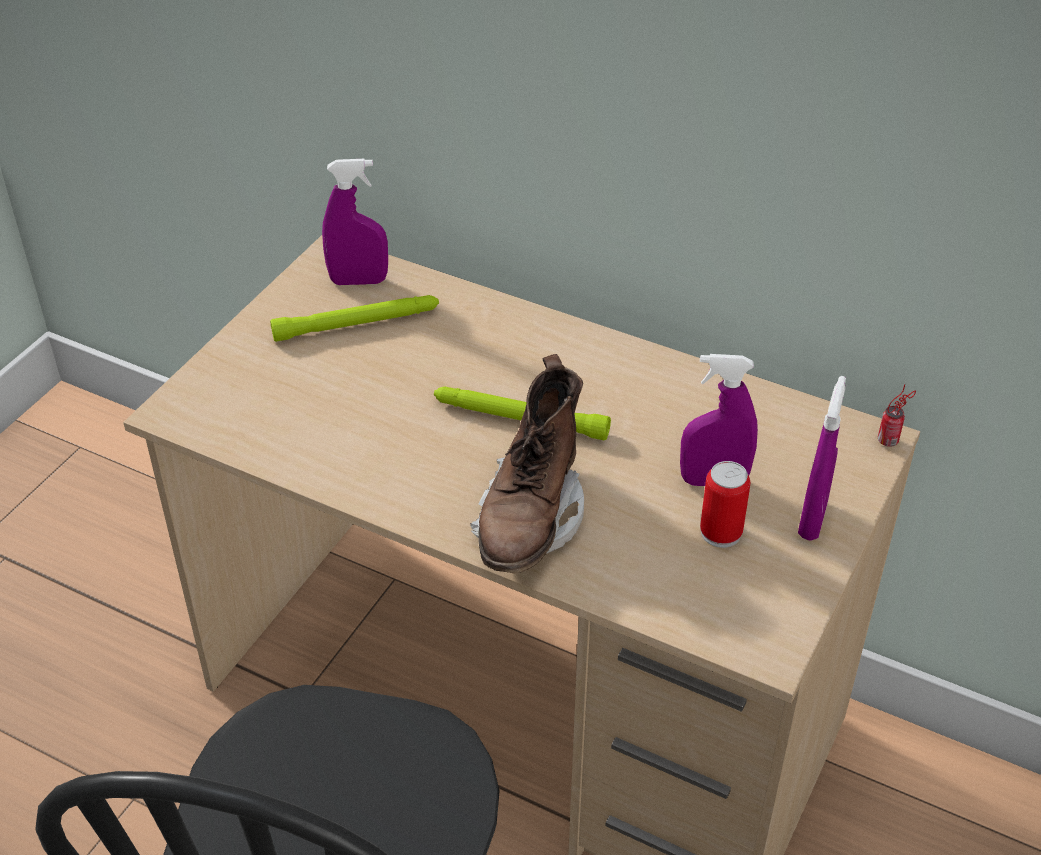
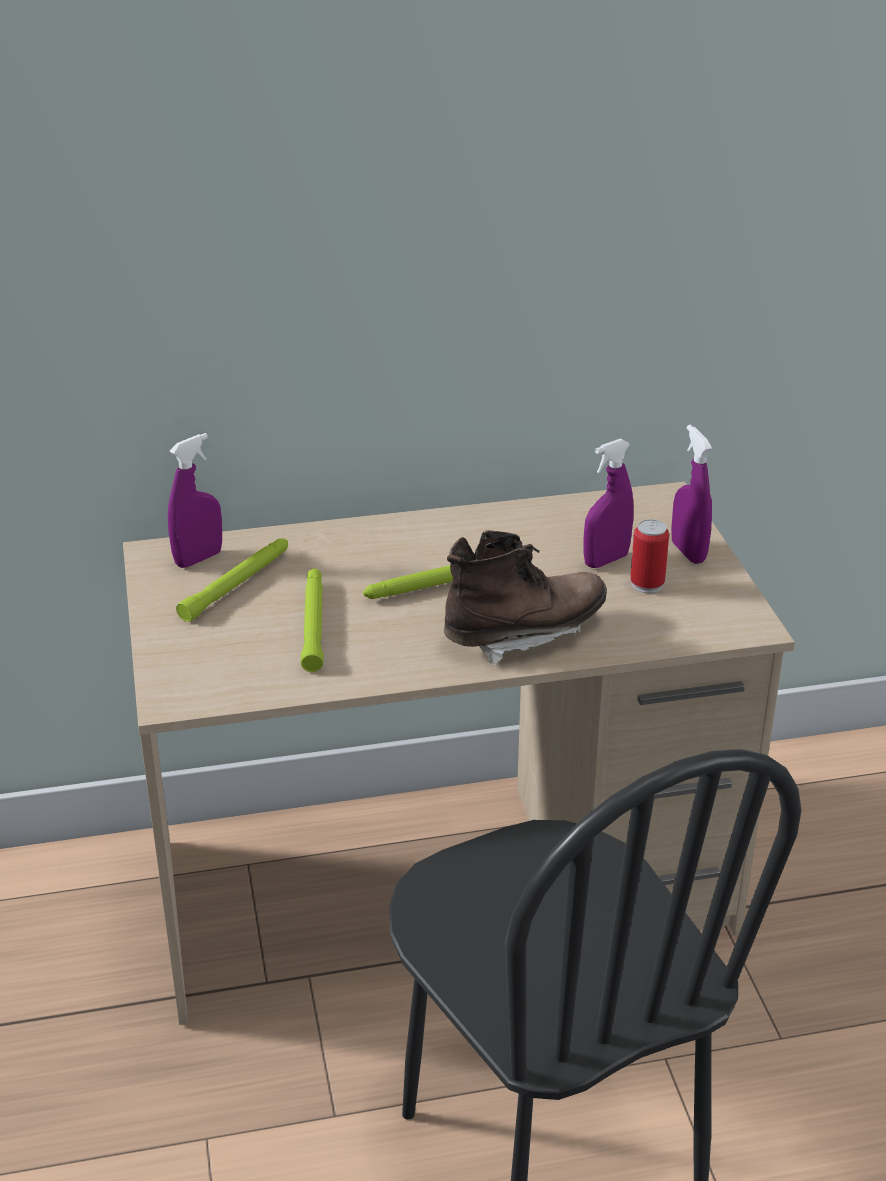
camera: 40 degrees left, 10 degrees down
brown boot [470,354,584,573] -> brown boot turned 90 degrees counterclockwise [444,530,607,666]
can [878,384,916,447] -> none
none -> green flashlight [301,569,324,672]

